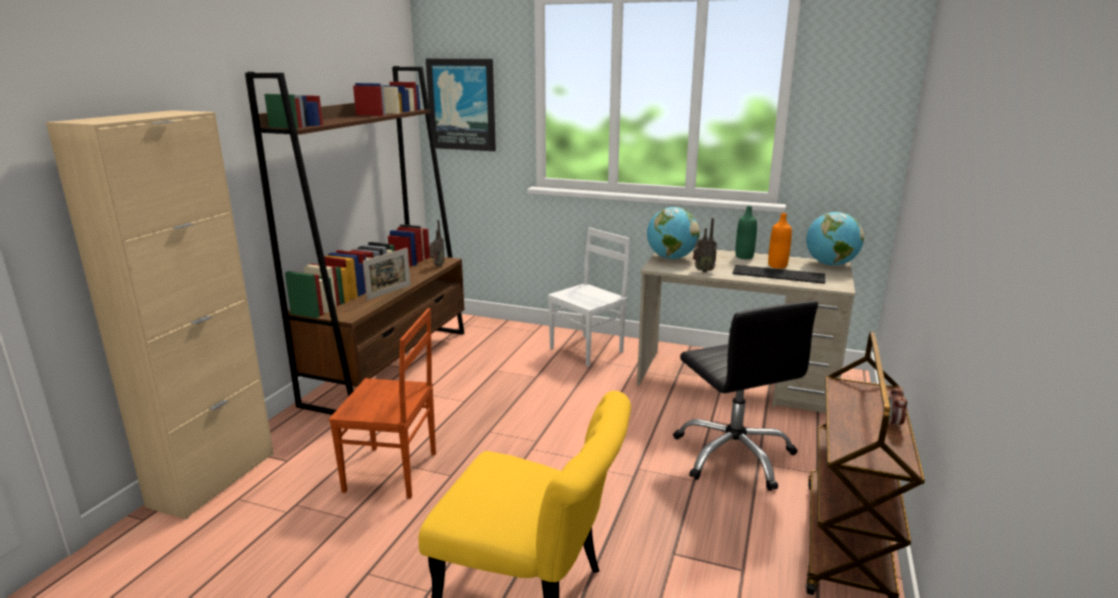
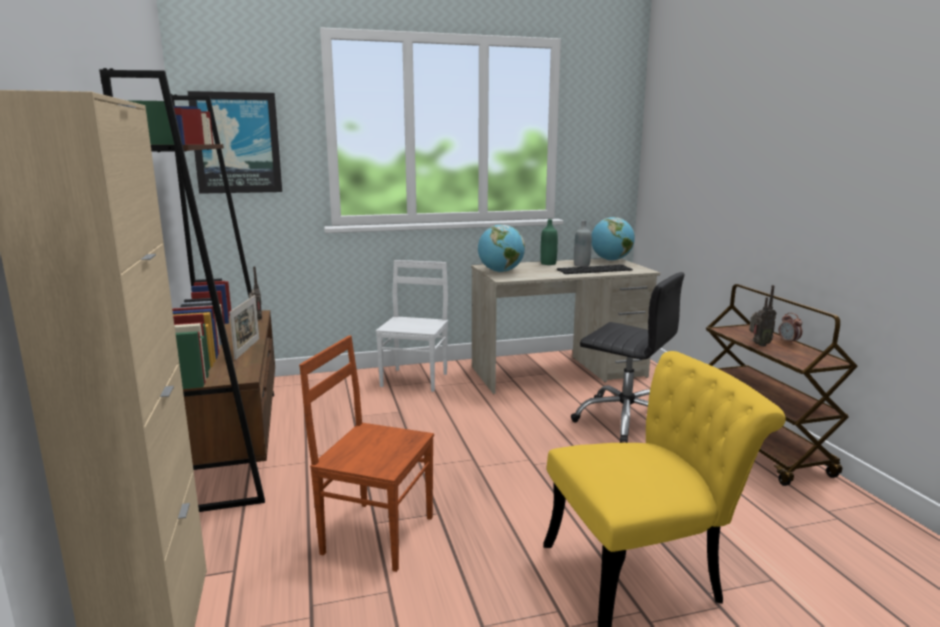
camera: 35 degrees left, 5 degrees down
brown chair [329,308,436,499] -> brown chair turned 135 degrees counterclockwise [299,335,434,572]
radio [693,218,717,272] -> radio moved to [749,285,776,347]
orange bottle [768,213,792,268] -> grey bottle [574,220,592,267]

